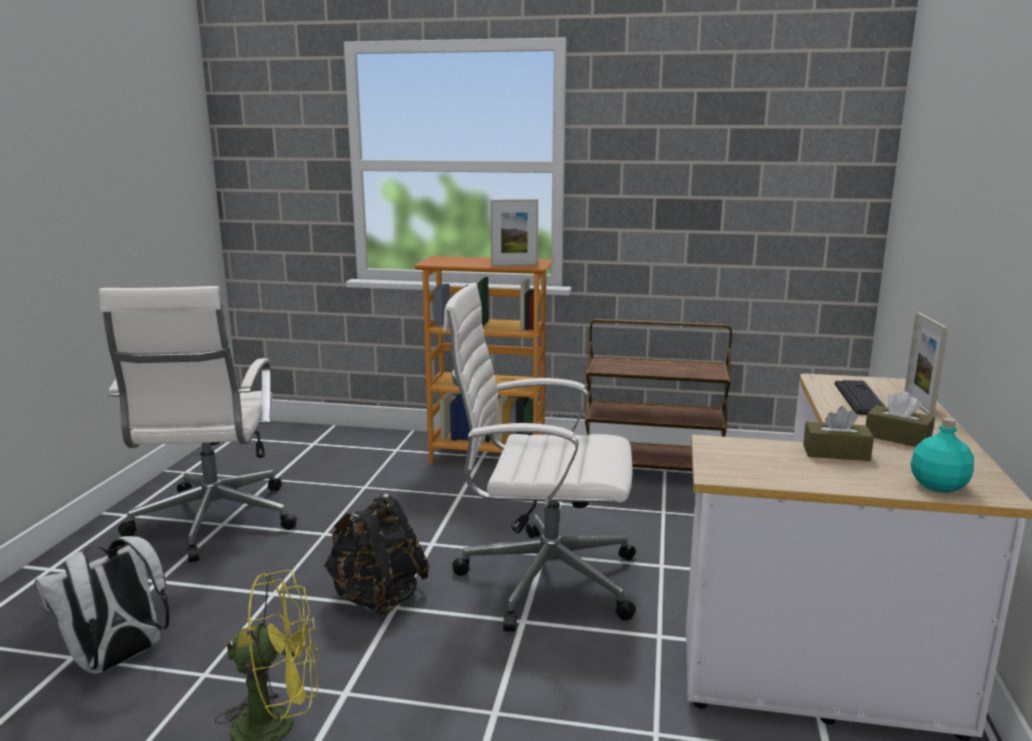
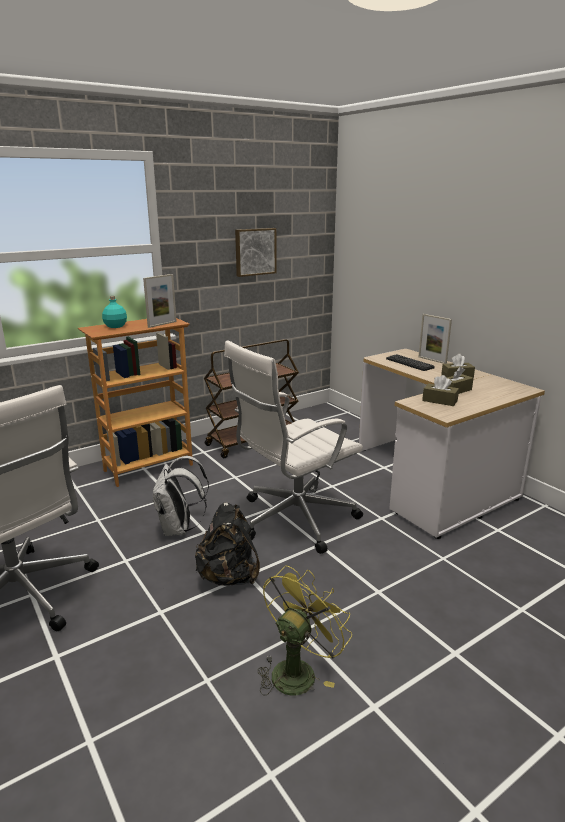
camera: 45 degrees left, 5 degrees up
white backpack [34,536,169,674] -> white backpack moved to [153,456,209,536]
turquoise bottle [911,417,974,493] -> turquoise bottle moved to [102,296,127,328]
none -> picture [235,228,277,277]
none -> brown tissue box [422,375,459,406]

